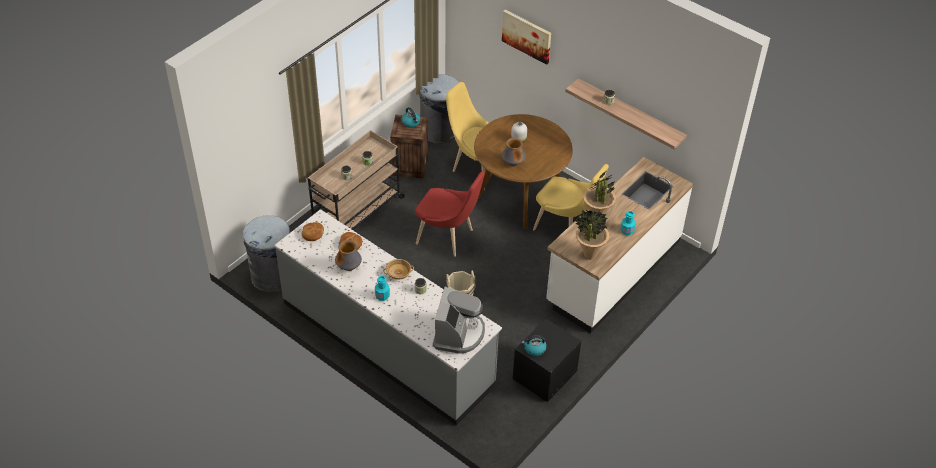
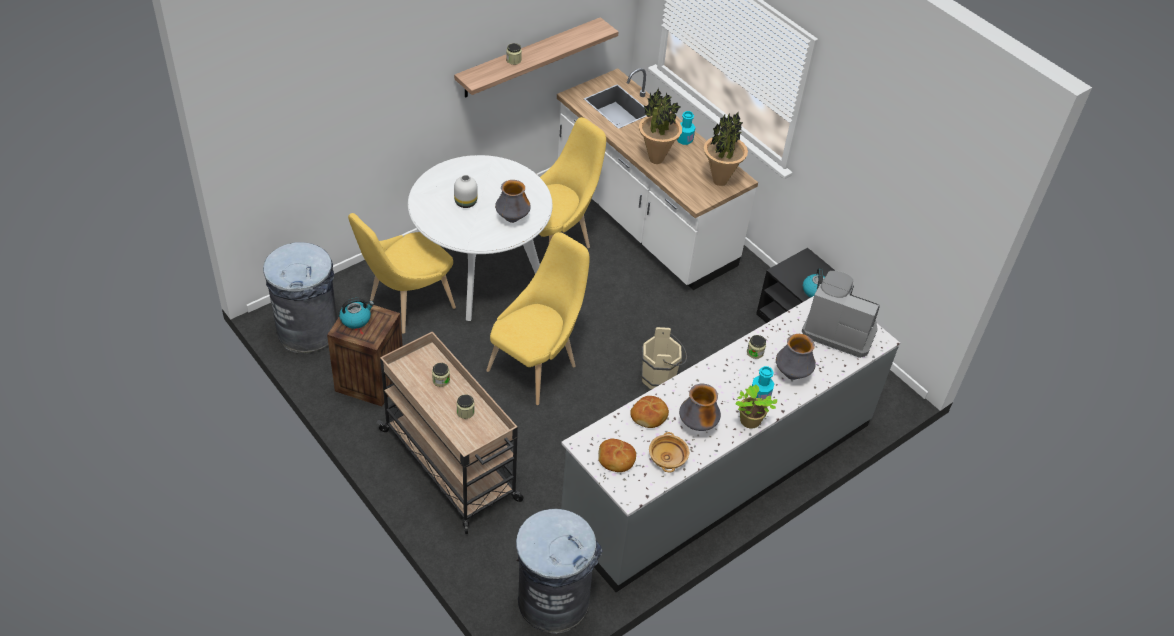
camera: 80 degrees left, 0 degrees up
beige bowl [383,259,414,280] -> beige bowl moved to [649,432,689,472]
red chair [415,171,485,257] -> yellow chair [486,232,590,405]
brown dining table [474,114,573,229] -> white dining table [408,155,553,321]
picture [502,10,551,65] -> none
none -> potted plant [735,384,777,429]
none -> vase [776,334,816,380]

